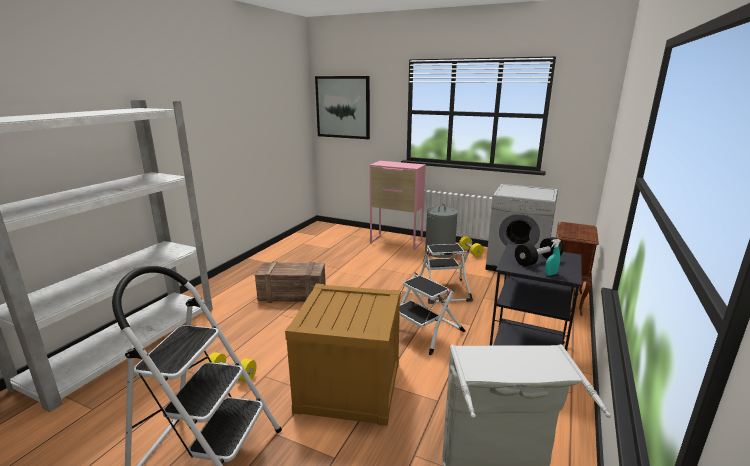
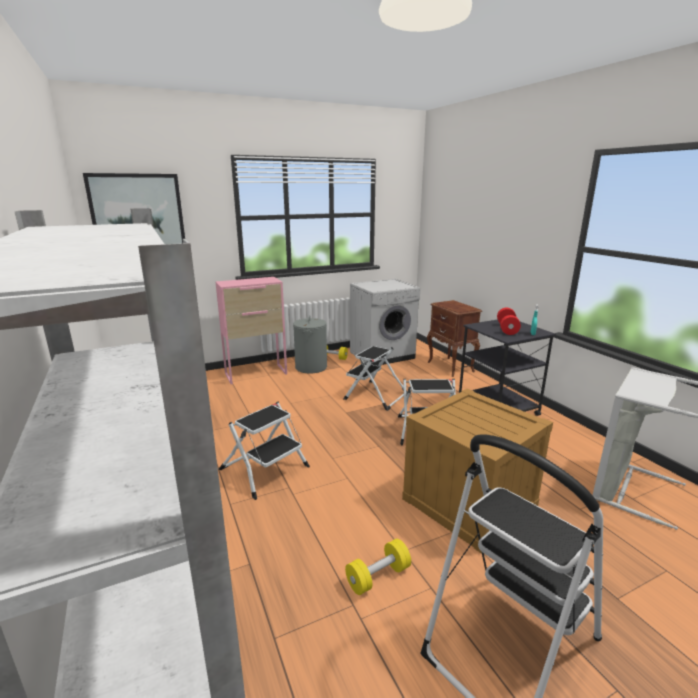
camera: 50 degrees left, 0 degrees up
crate [255,261,326,303] -> step ladder [219,402,310,500]
black dumbbell [515,237,563,266] -> red dumbbell [497,308,521,335]

